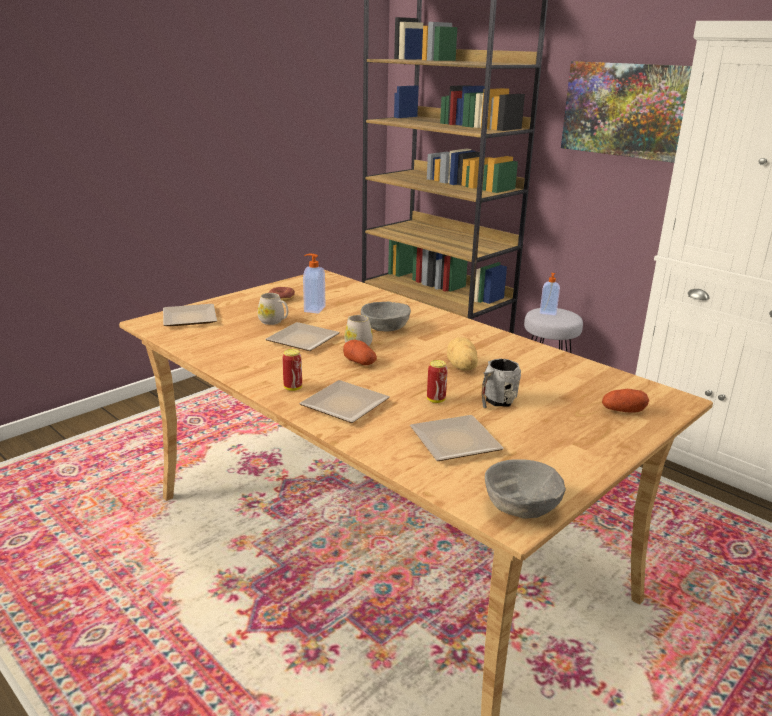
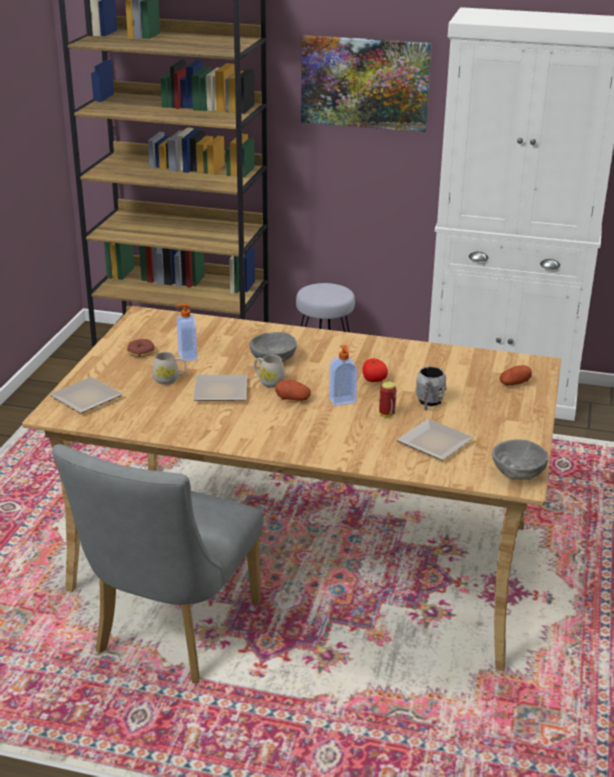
camera: 30 degrees left, 5 degrees up
can [282,349,302,391] -> none
plate [299,380,390,423] -> none
potato [447,337,478,371] -> tomato [362,359,388,382]
soap dispenser [540,273,560,315] -> soap dispenser moved to [329,345,358,406]
none -> grey chair [52,444,264,683]

